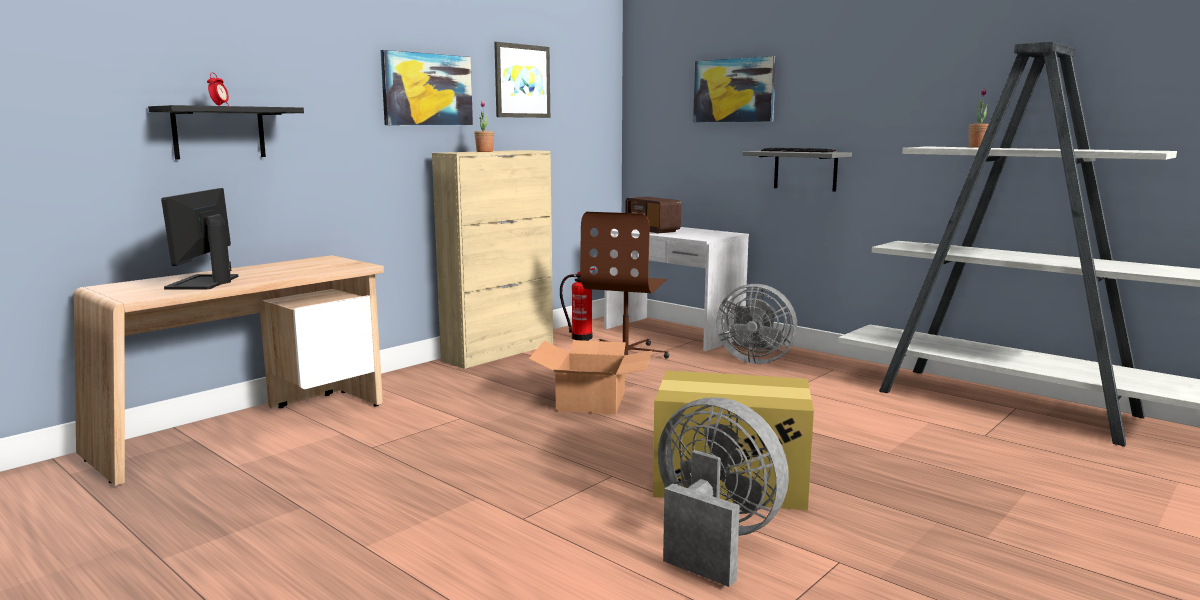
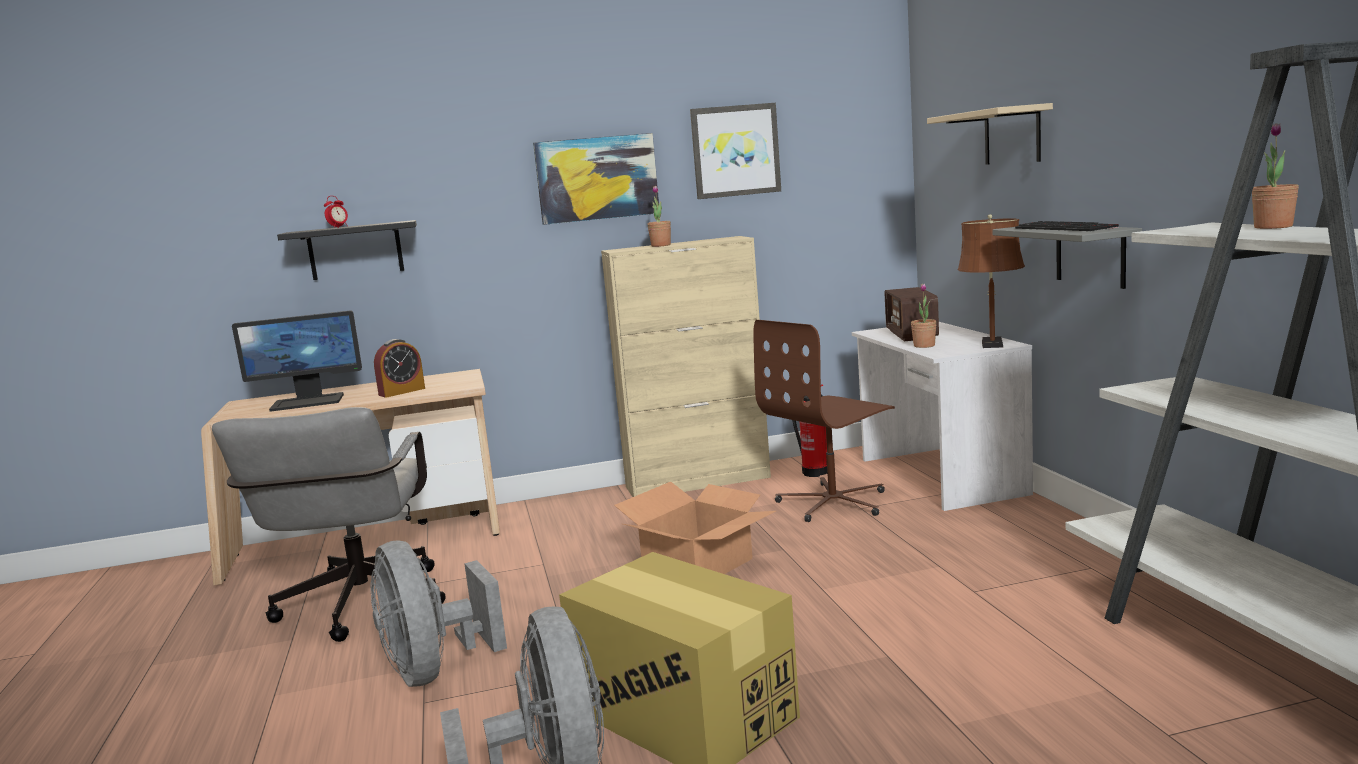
camera: 35 degrees right, 0 degrees up
monitor [161,188,238,290] -> monitor turned 135 degrees counterclockwise [232,310,362,411]
picture [693,56,776,122] -> beige shelf [927,103,1053,165]
grey fan [716,284,797,364] -> grey fan moved to [371,540,507,687]
none -> grey office chair [212,407,446,642]
none -> alarm clock [374,339,425,398]
none -> potted plant [911,284,937,348]
none -> brown table lamp [958,214,1025,348]

